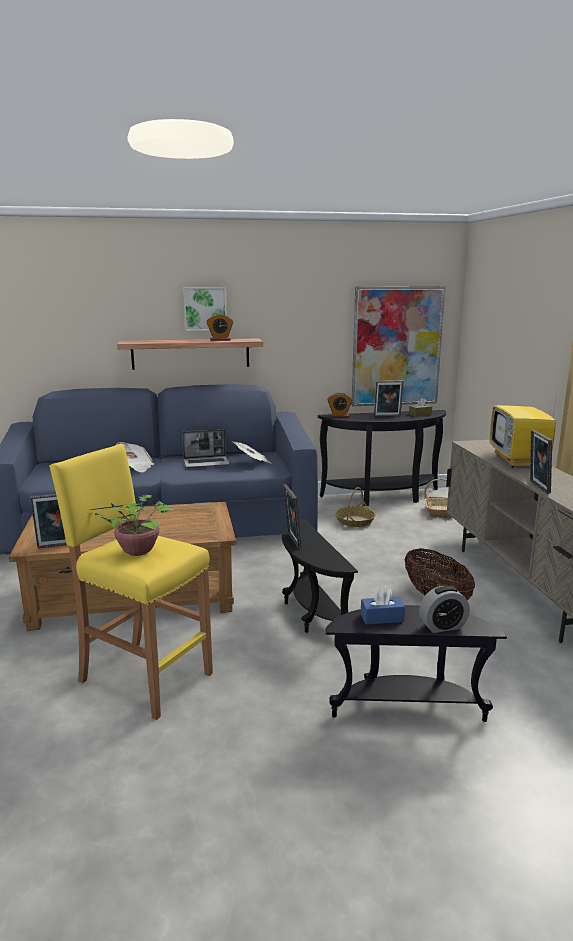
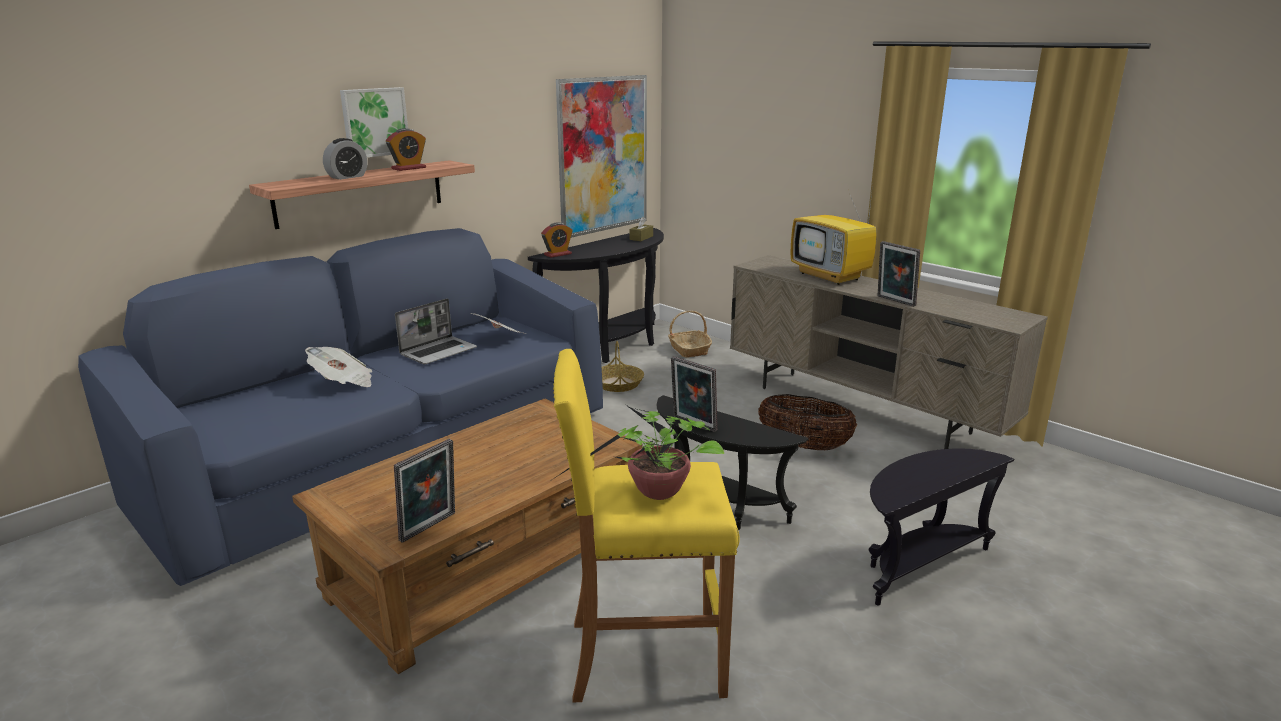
camera: 35 degrees left, 5 degrees up
blue tissue box [361,587,405,625] -> none
picture frame [374,381,403,417] -> none
alarm clock [419,586,470,633] -> alarm clock moved to [323,138,367,180]

